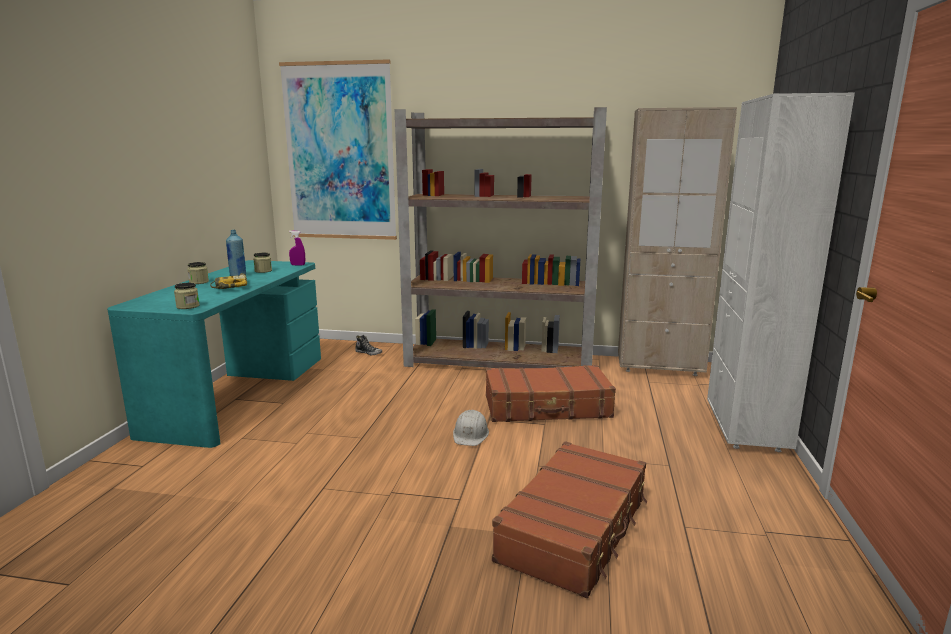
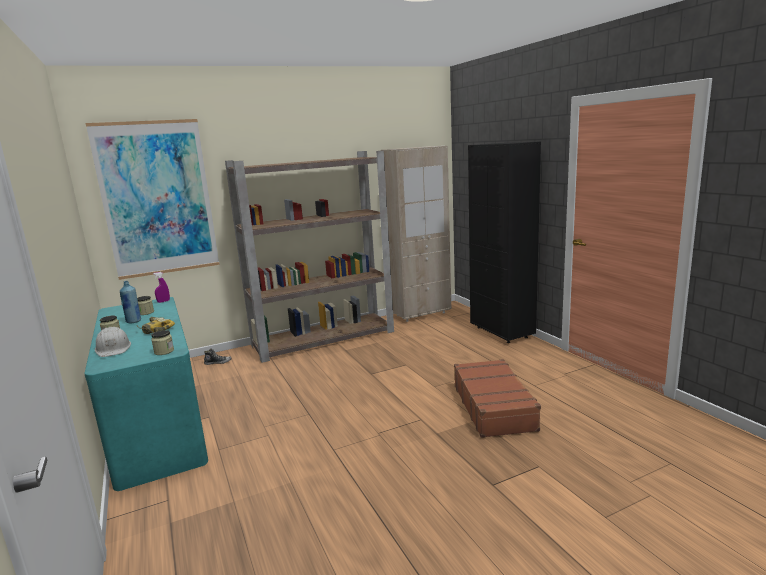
camera: 35 degrees left, 0 degrees up
white hard hat [453,410,489,446] -> white hard hat moved to [95,327,131,357]
brown suitcase [486,365,616,422] -> none
white cabinet [707,93,855,452] -> black cabinet [468,142,541,343]

